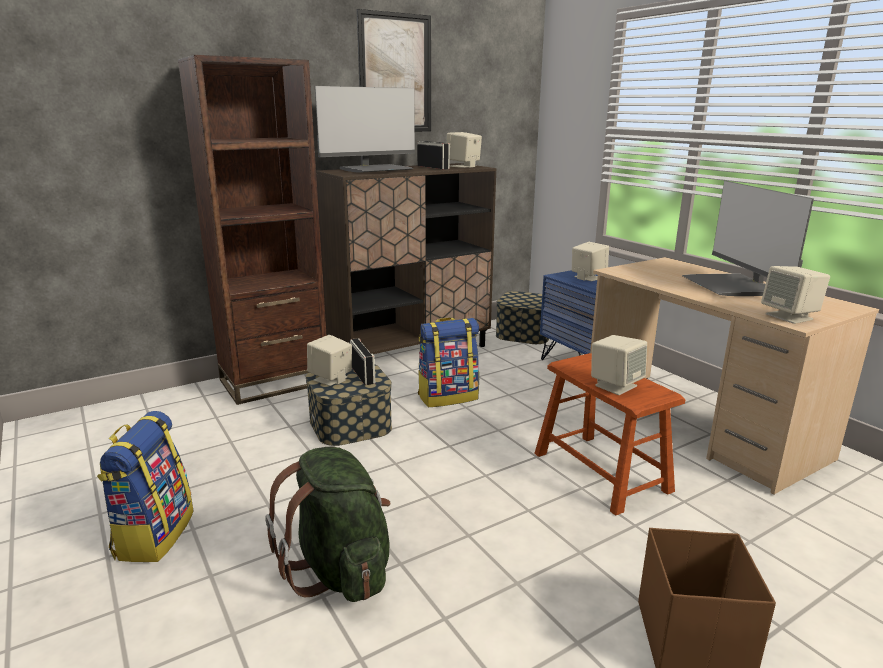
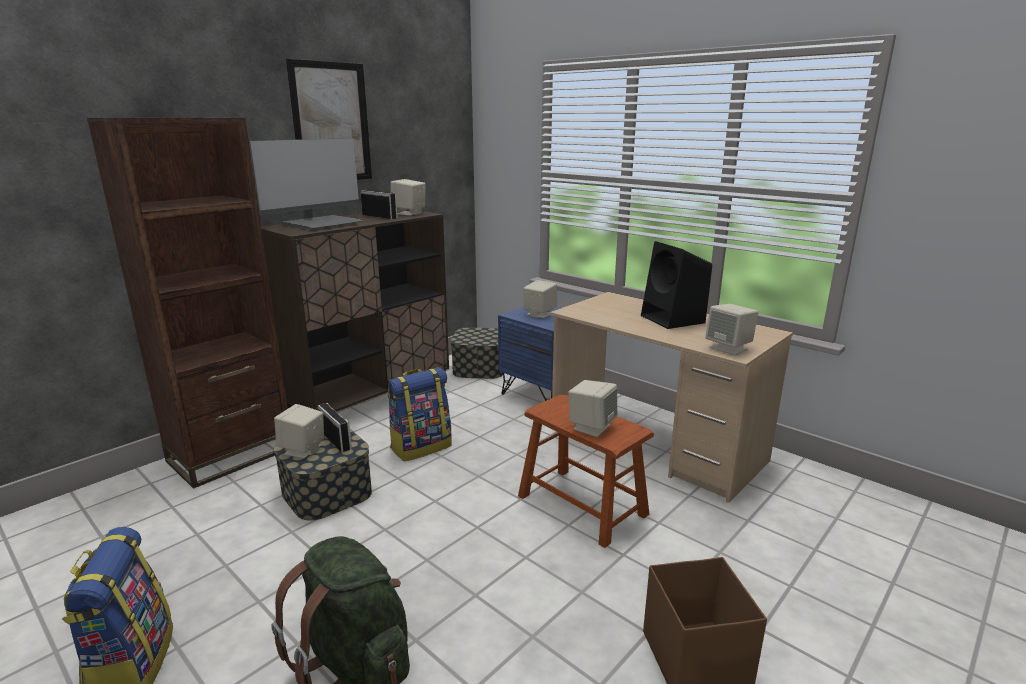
camera: 15 degrees left, 0 degrees up
monitor [682,181,814,296] -> black speaker [641,241,712,329]

